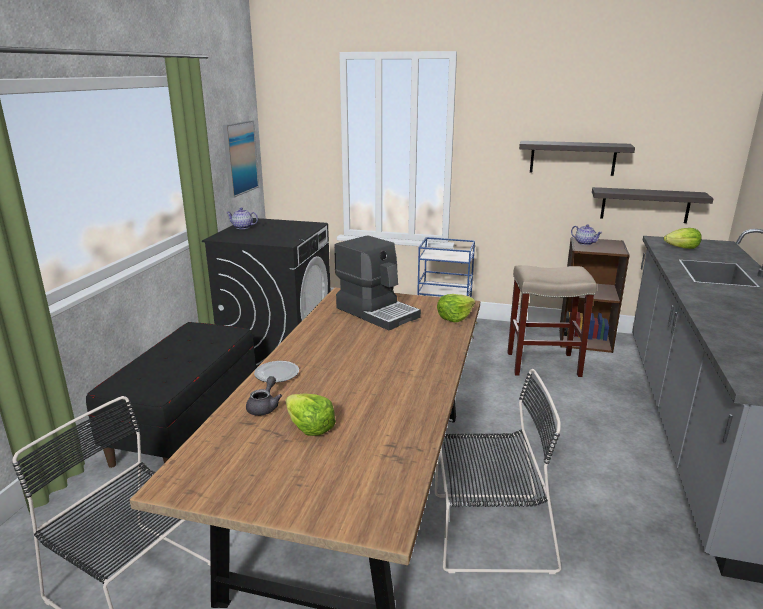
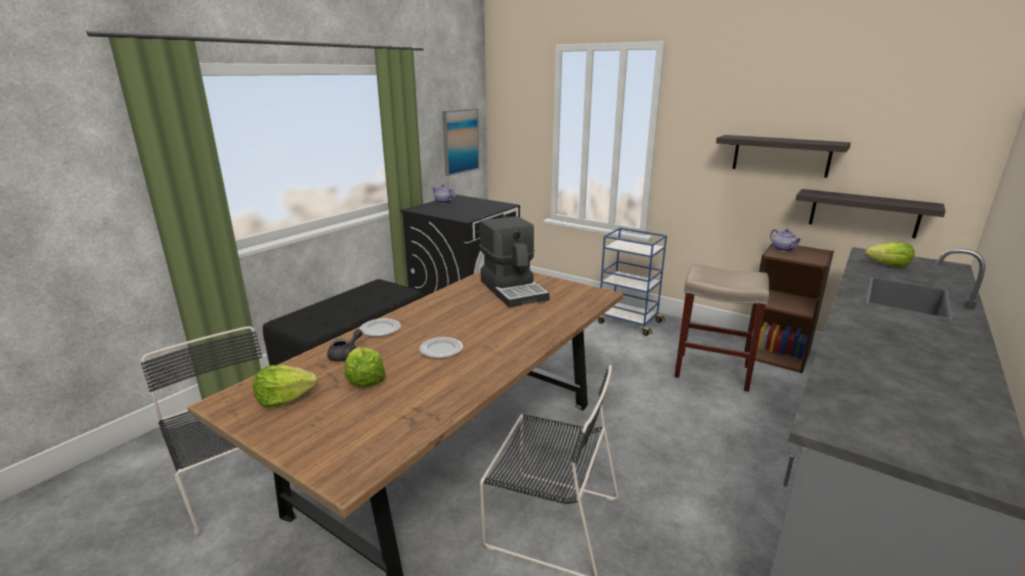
camera: 20 degrees right, 0 degrees up
lettuce [437,294,475,322] -> lettuce moved to [253,365,318,408]
none -> plate [419,337,463,358]

